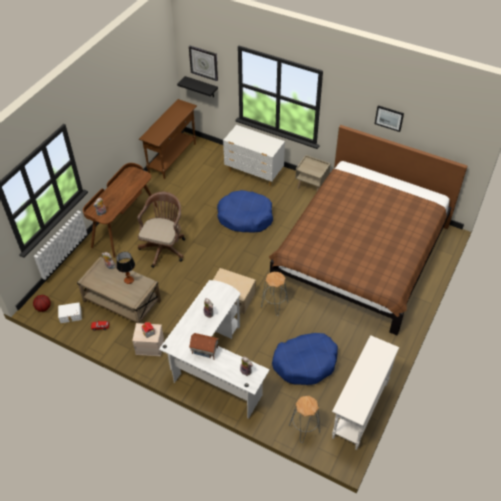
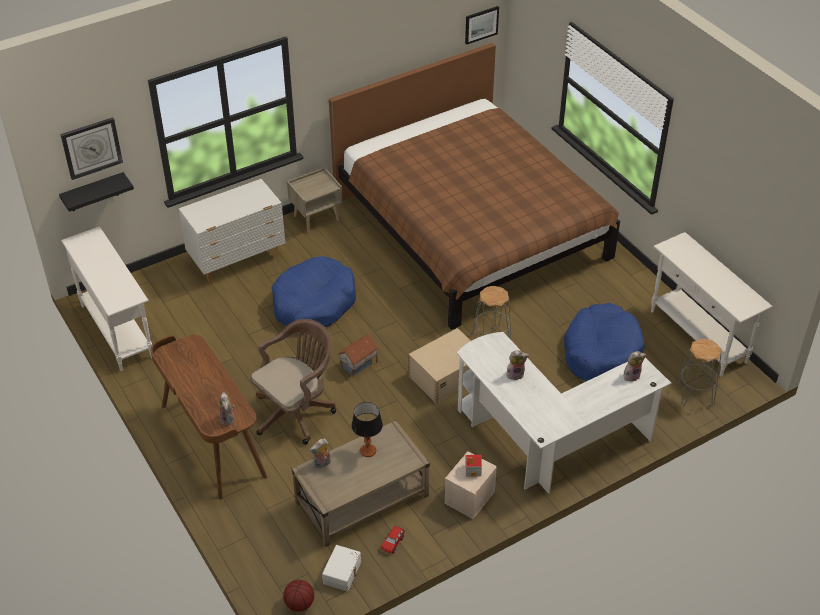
camera: 60 degrees left, 5 degrees down
brown office chair [137,192,185,268] -> brown office chair turned 90 degrees clockwise [251,319,336,445]
brown console table [139,99,197,179] -> white console table [61,226,152,371]
toy house [189,333,219,360] -> toy house moved to [338,335,379,377]
picture [375,105,404,132] -> picture moved to [465,6,499,45]

